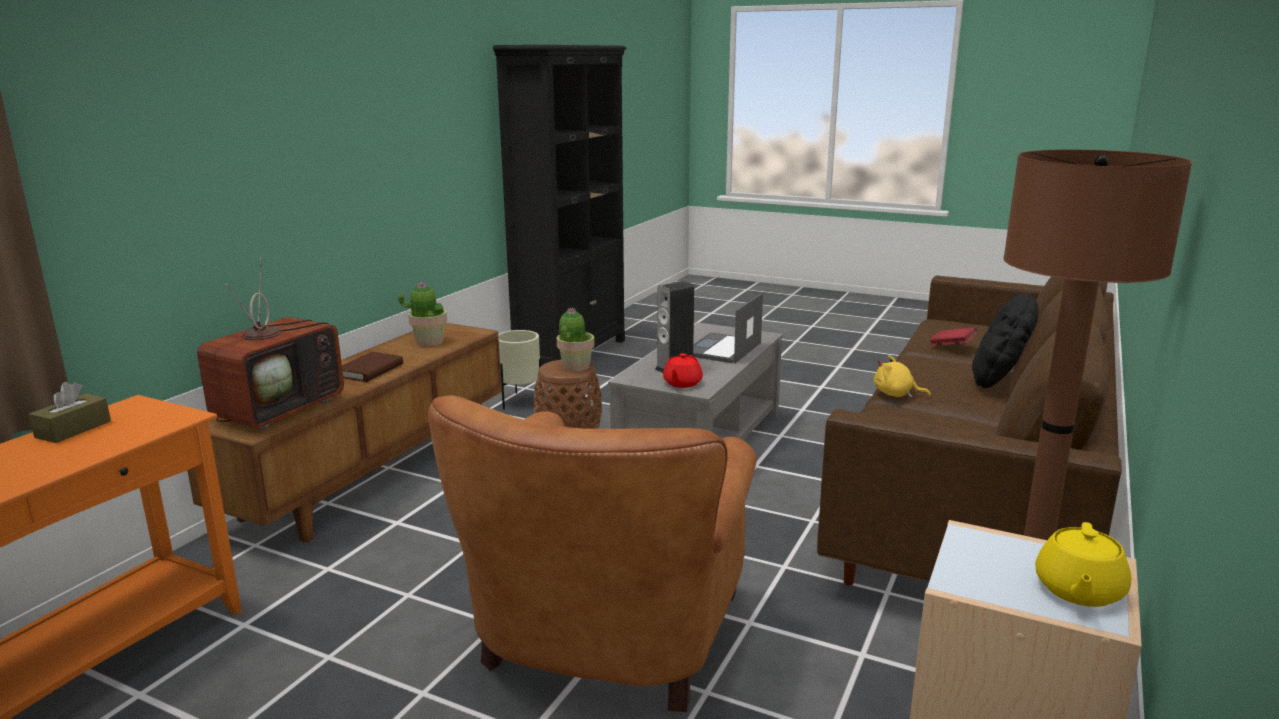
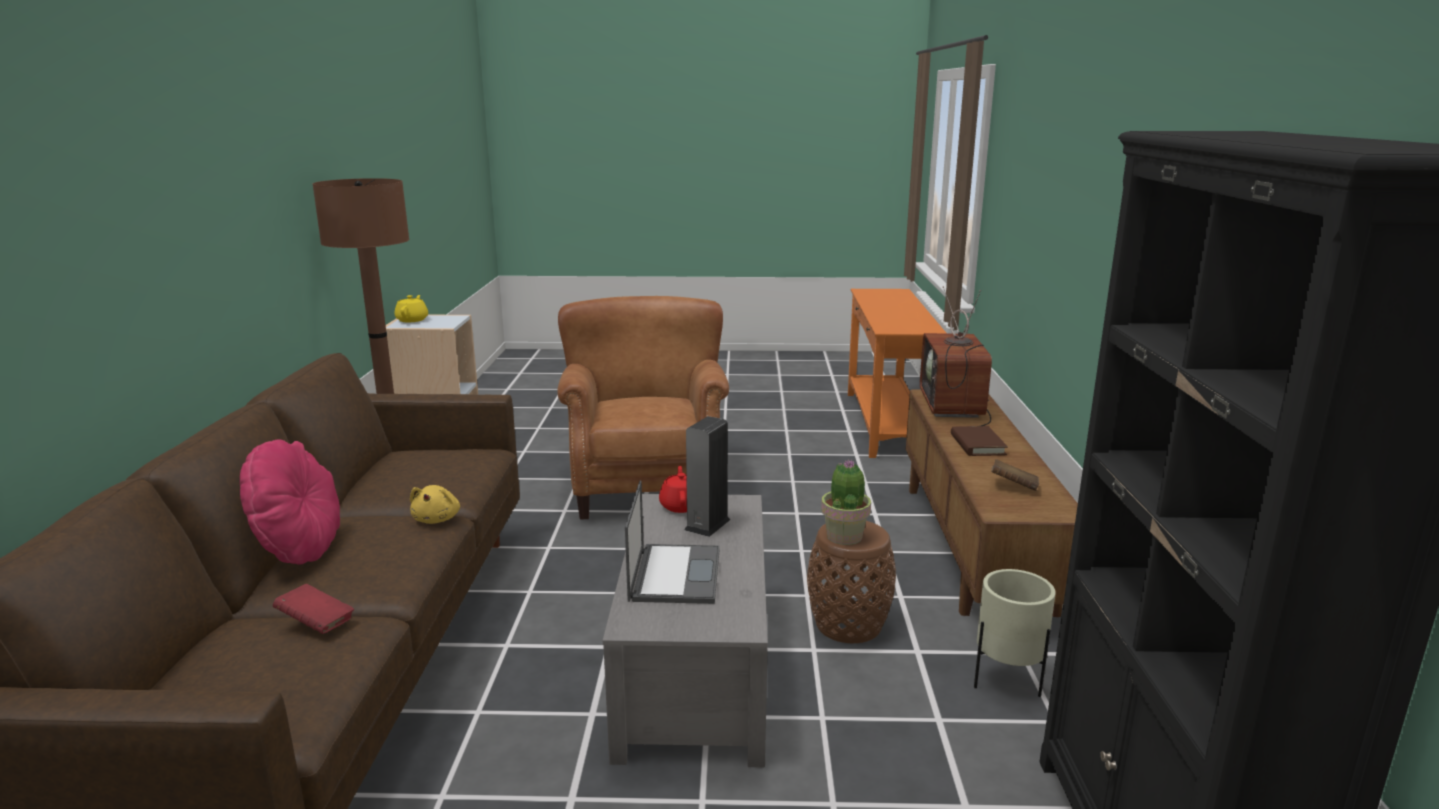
camera: 155 degrees right, 0 degrees up
brown tissue box [28,382,111,443] -> none
potted plant [398,282,447,346] -> brown book [991,459,1039,491]
yellow plush toy [874,355,931,398] -> yellow plush toy turned 90 degrees clockwise [410,485,460,524]
black pillow [972,293,1038,388] -> pink pillow [240,440,340,565]

